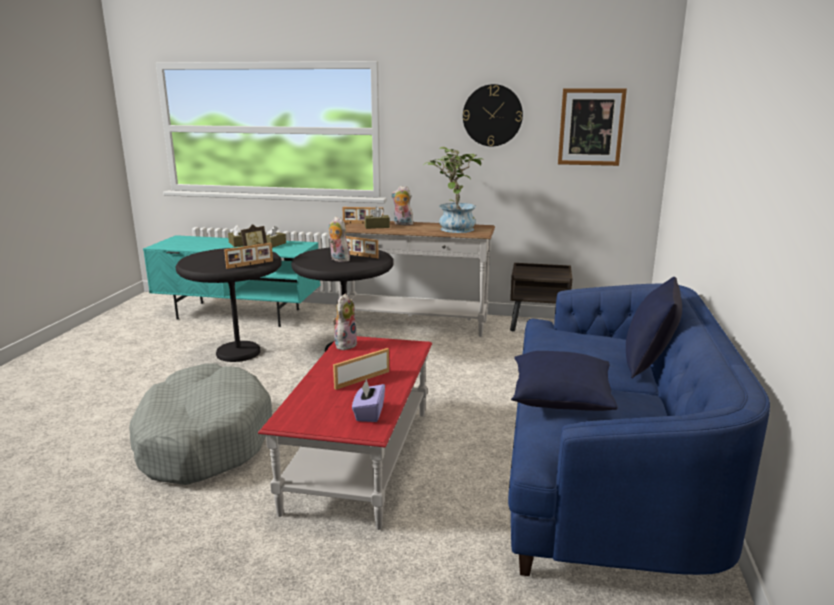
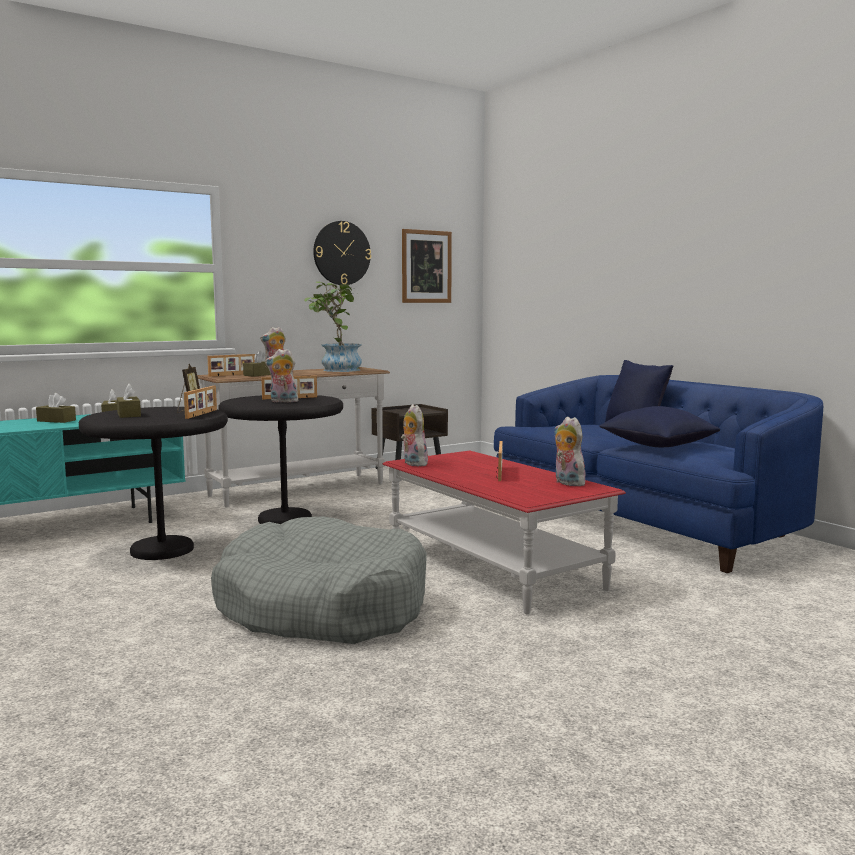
camera: 45 degrees left, 10 degrees down
purple tissue box [352,379,385,422] -> plush toy [555,417,585,486]
none -> brown tissue box [117,384,141,418]

